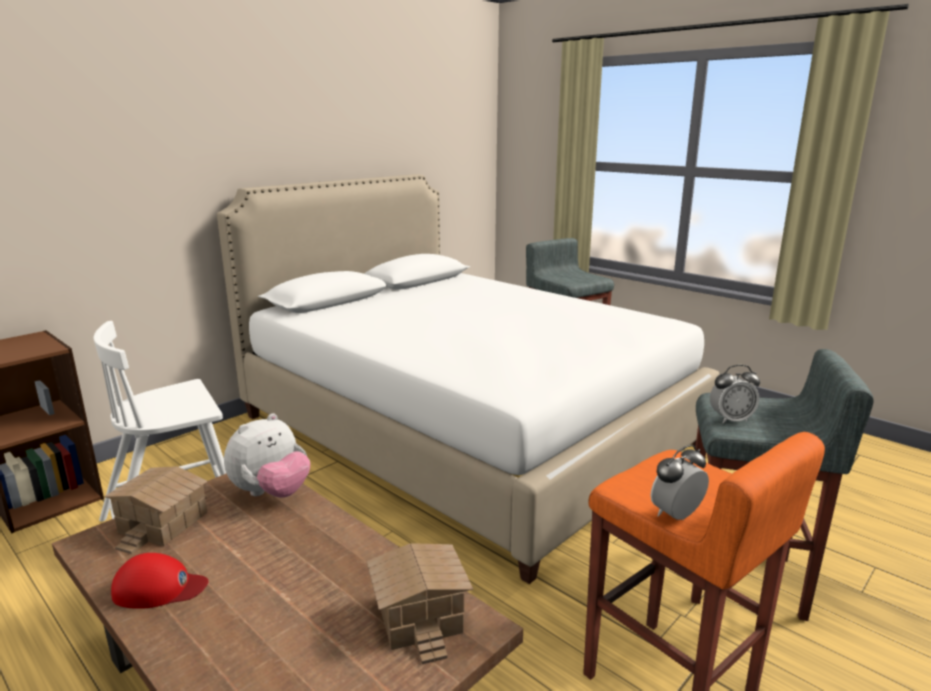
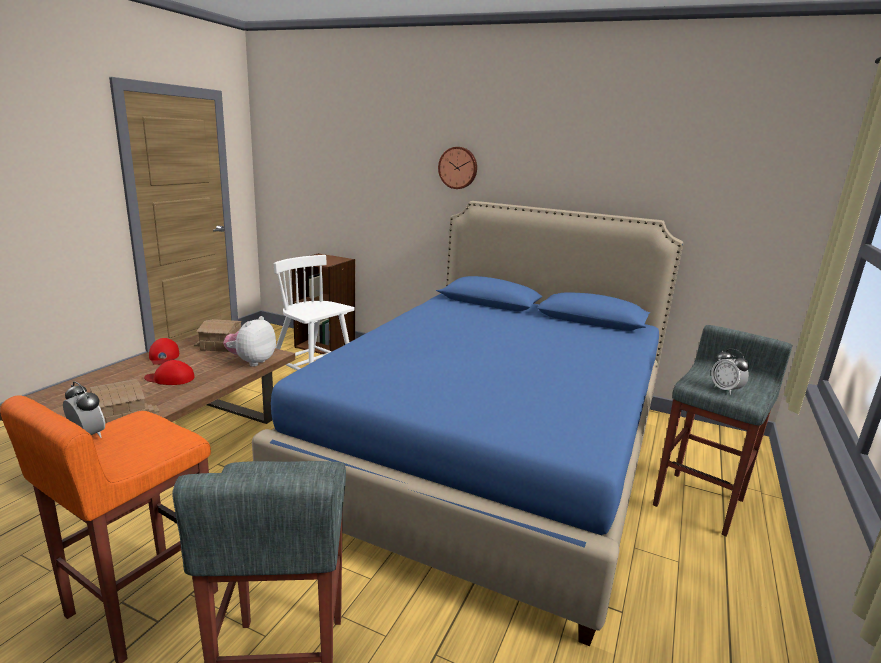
camera: 70 degrees right, 0 degrees up
white bed [217,174,720,584] -> blue bed [252,201,683,646]
plush toy [224,413,310,498] -> plush toy turned 90 degrees clockwise [223,316,276,367]
alarm clock [710,365,760,424] -> alarm clock moved to [711,348,749,395]
none -> red cap [144,360,195,385]
none -> wall clock [438,147,477,189]

